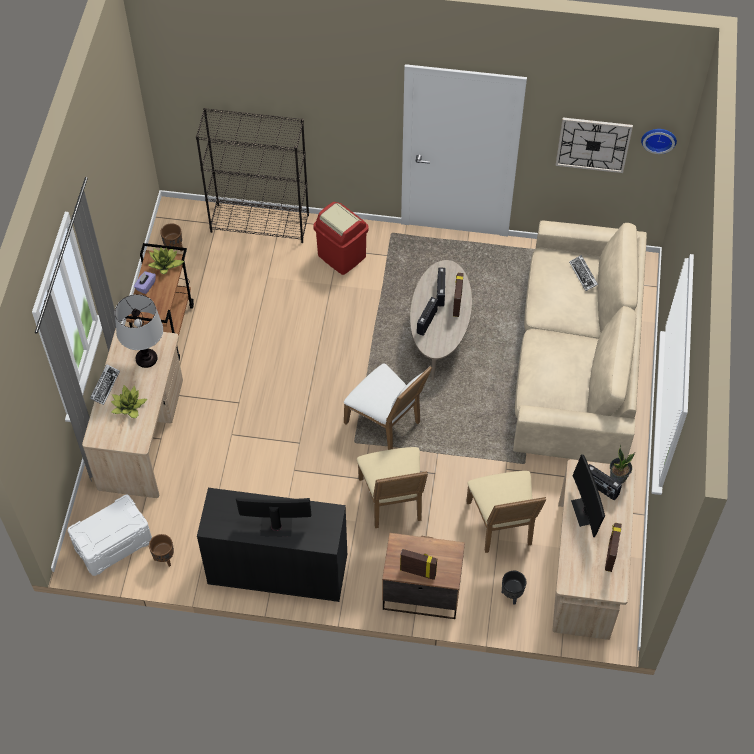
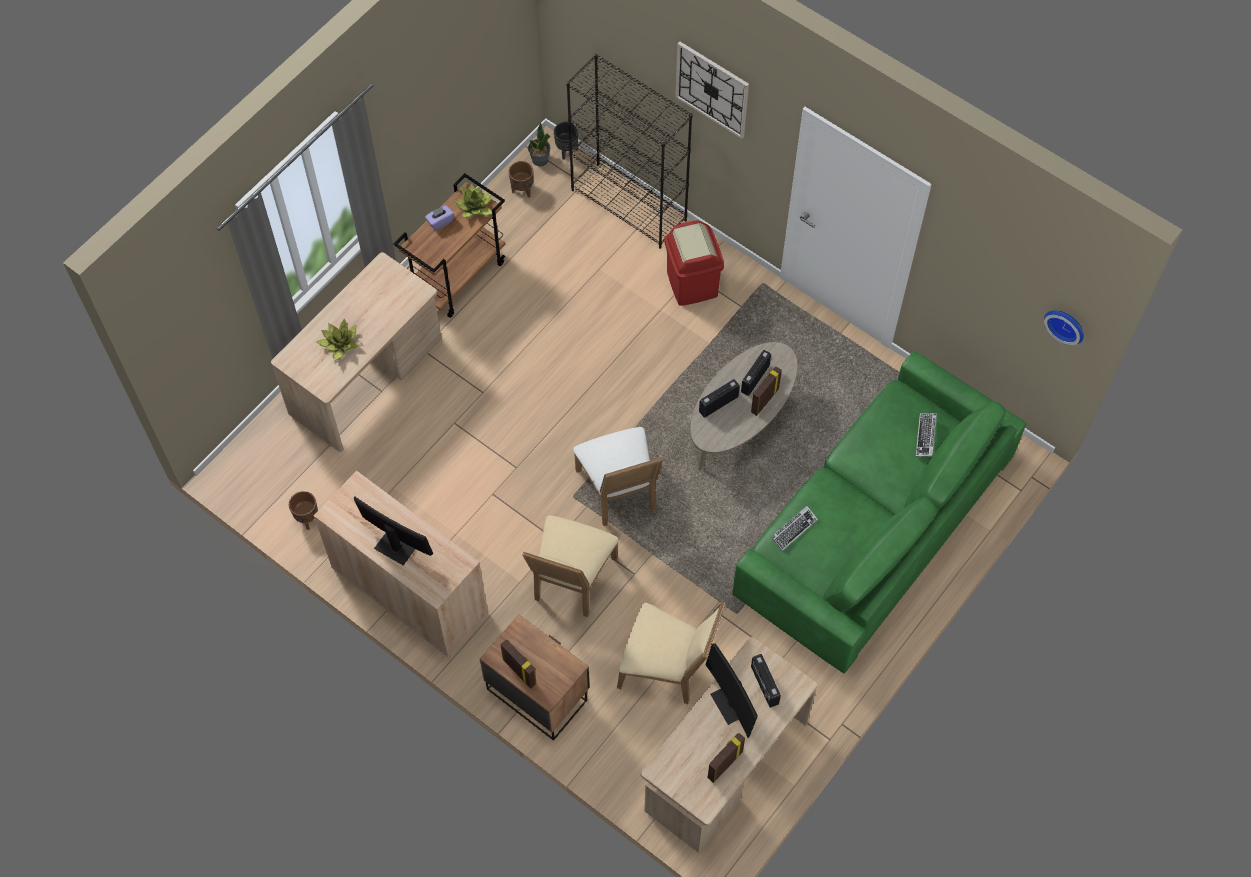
camera: 30 degrees right, 5 degrees up
white storage box [68,494,152,576] -> none
keyboard [90,364,120,405] -> keyboard moved to [771,506,818,551]
table lamp [115,294,163,368] -> none
black cabinet [197,488,347,602] -> beige cabinet [313,471,488,657]
beige chair [466,471,547,553] -> beige chair turned 90 degrees counterclockwise [617,601,726,704]
black planter [502,571,526,605] -> black planter moved to [554,122,578,160]
beige sofa [513,221,647,464] -> green sofa [732,351,1027,674]
wall clock [556,118,633,173] -> wall clock moved to [675,42,749,139]
monitor [571,454,605,537] -> monitor turned 45 degrees counterclockwise [705,643,758,738]
potted plant [610,445,636,484] -> potted plant moved to [528,122,550,167]

